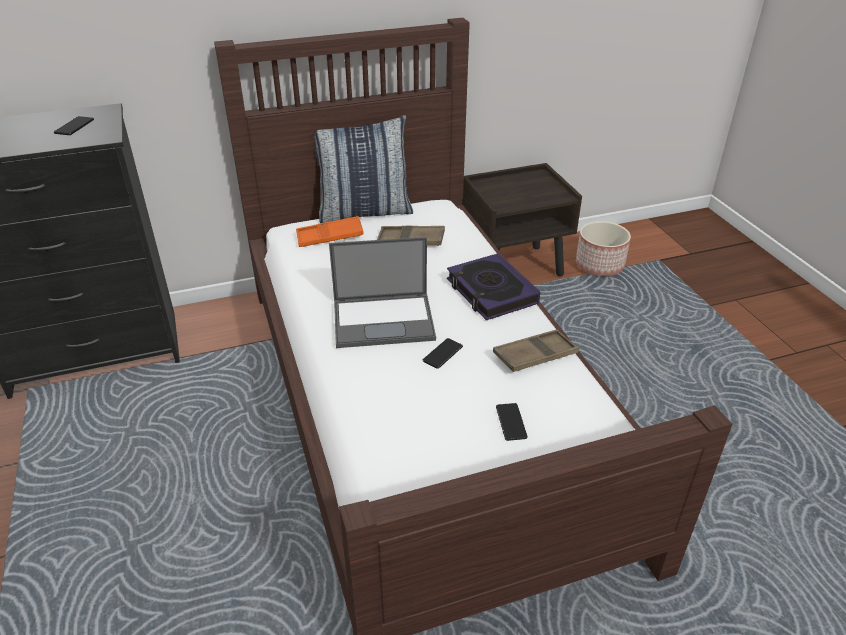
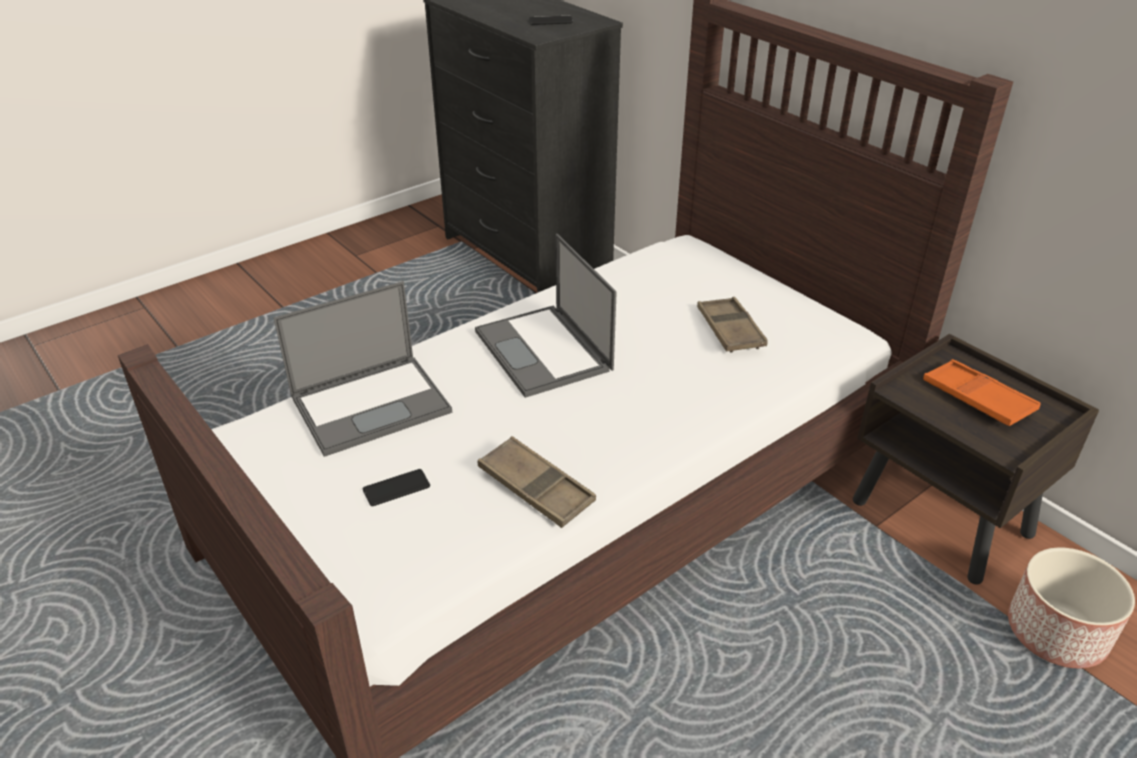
camera: 70 degrees right, 0 degrees up
orange tray [296,216,364,247] -> orange tray moved to [923,359,1041,426]
pillow [314,115,413,223] -> none
phone [423,338,463,369] -> none
book [447,253,540,320] -> none
none -> laptop [273,281,452,457]

